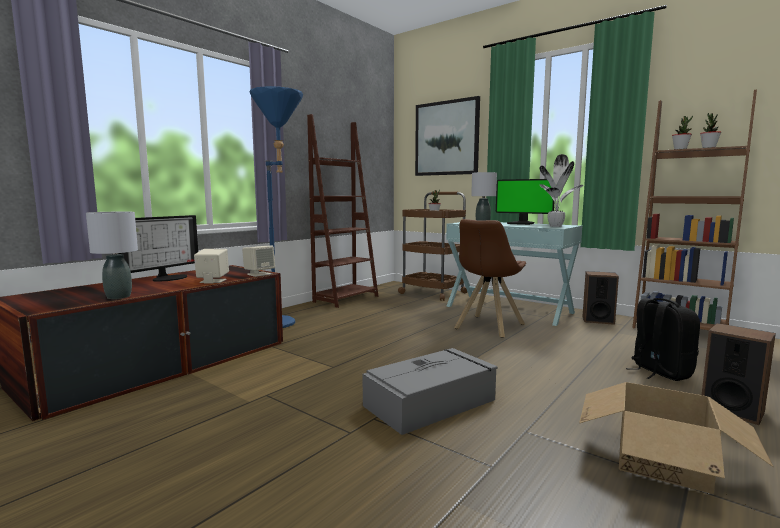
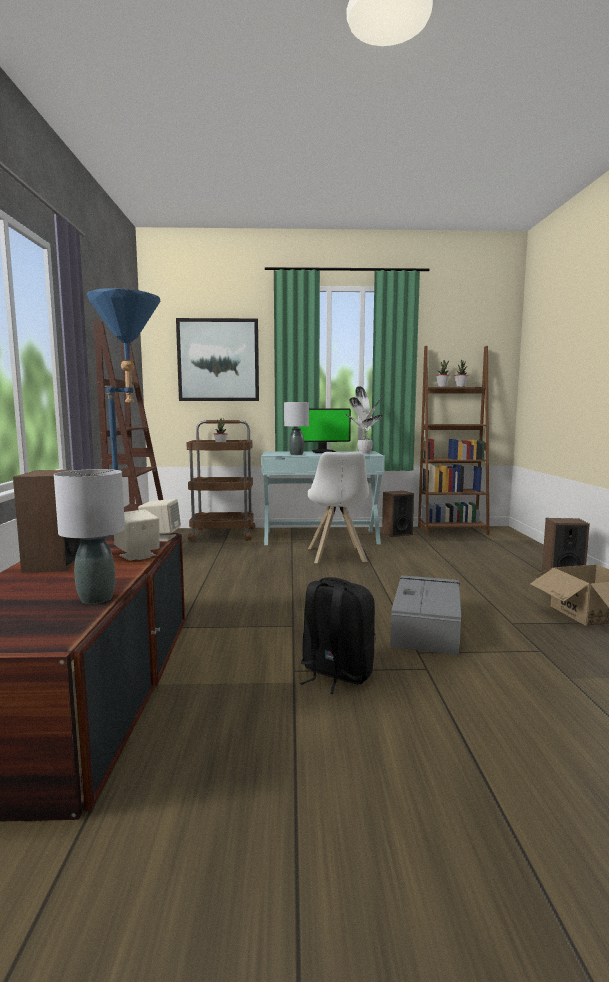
camera: 40 degrees left, 0 degrees up
monitor [117,215,198,281] -> speaker [13,470,81,573]
brown chair [454,219,526,338] -> white chair [308,452,369,564]
black backpack [626,298,700,381] -> black backpack moved to [300,577,375,694]

